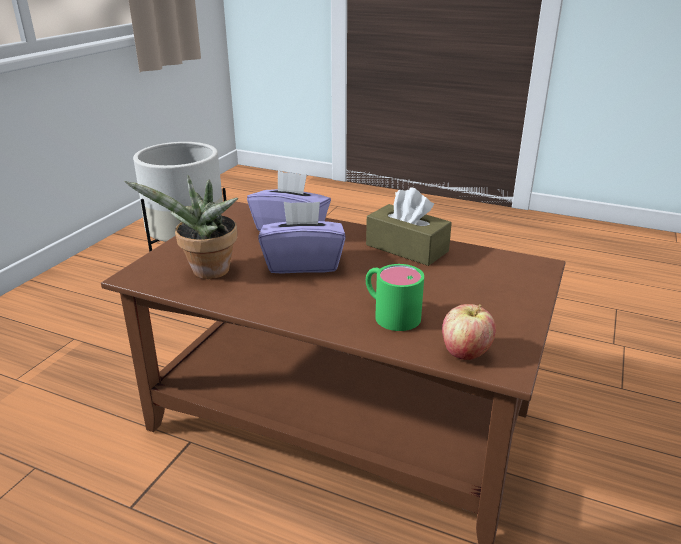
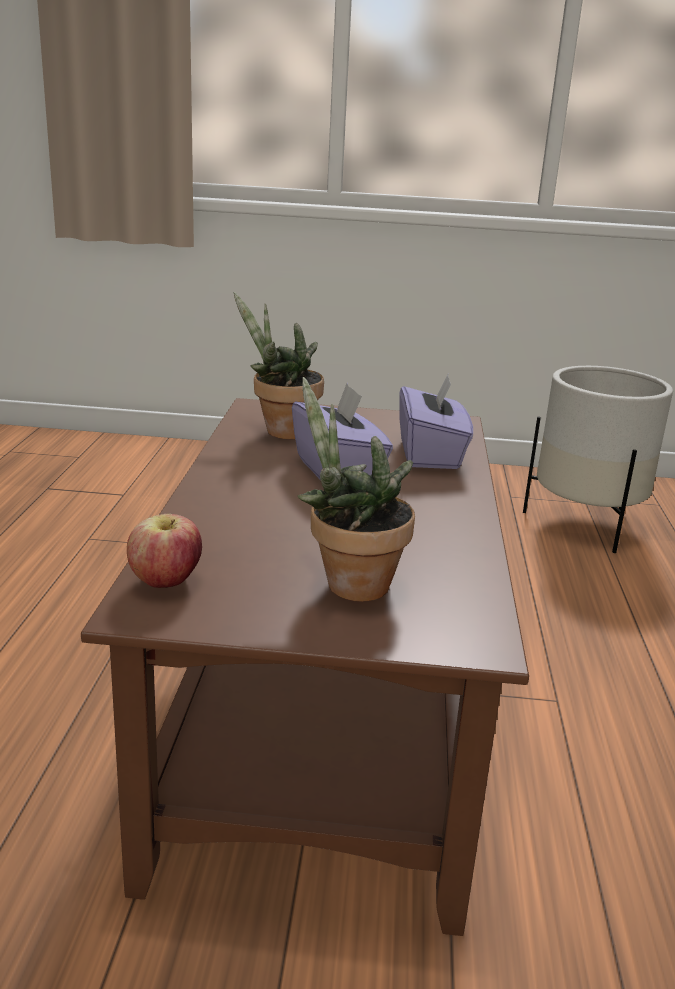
camera: 70 degrees right, 5 degrees down
brown tissue box [366,187,452,266] -> none
green mug [366,264,424,331] -> none
none -> potted plant [298,377,415,602]

